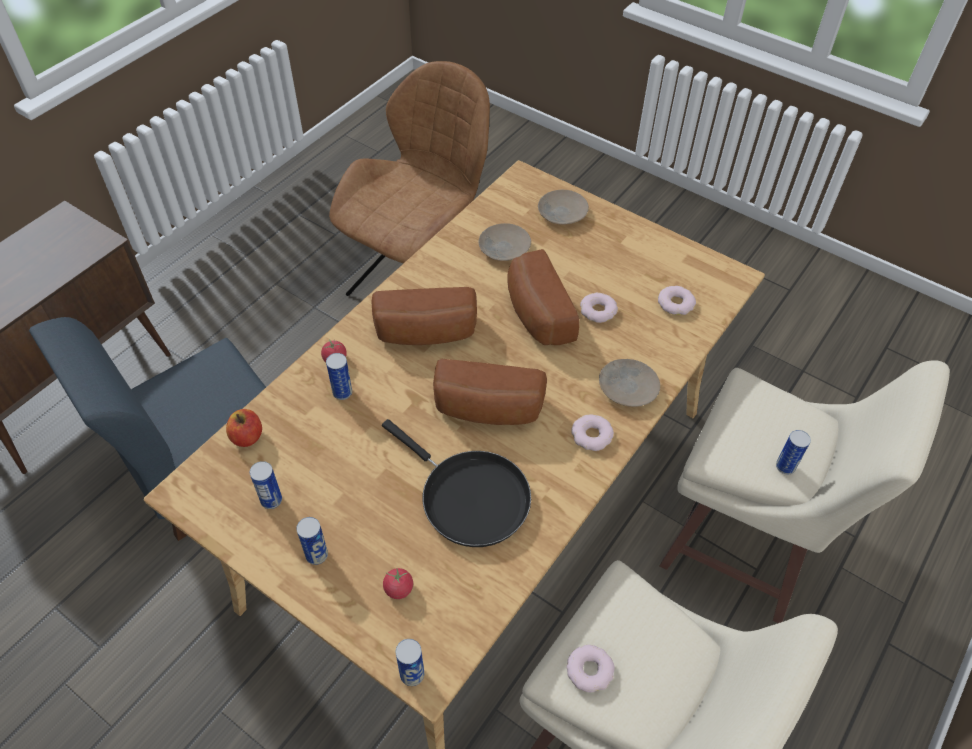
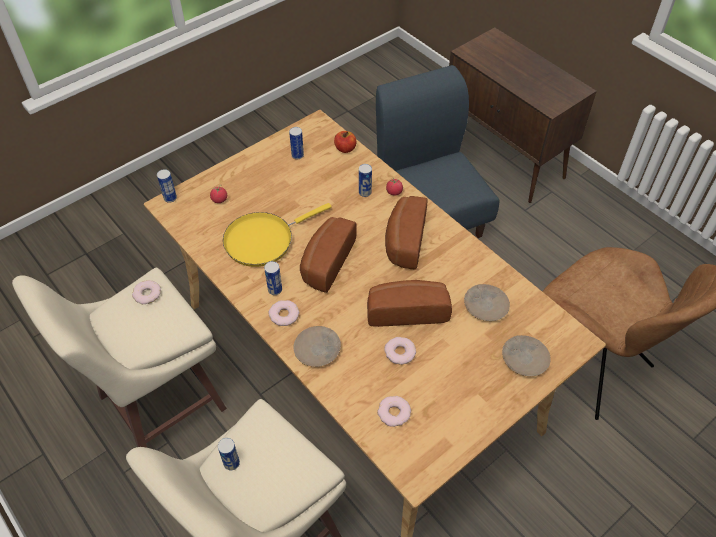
camera: 105 degrees right, 0 degrees up
can [296,517,328,565] -> can moved to [264,261,282,295]
black frying pan [382,419,531,547] -> yellow frying pan [223,203,332,267]

